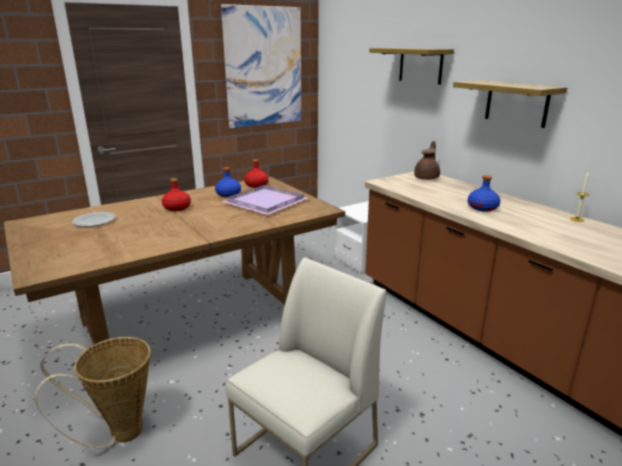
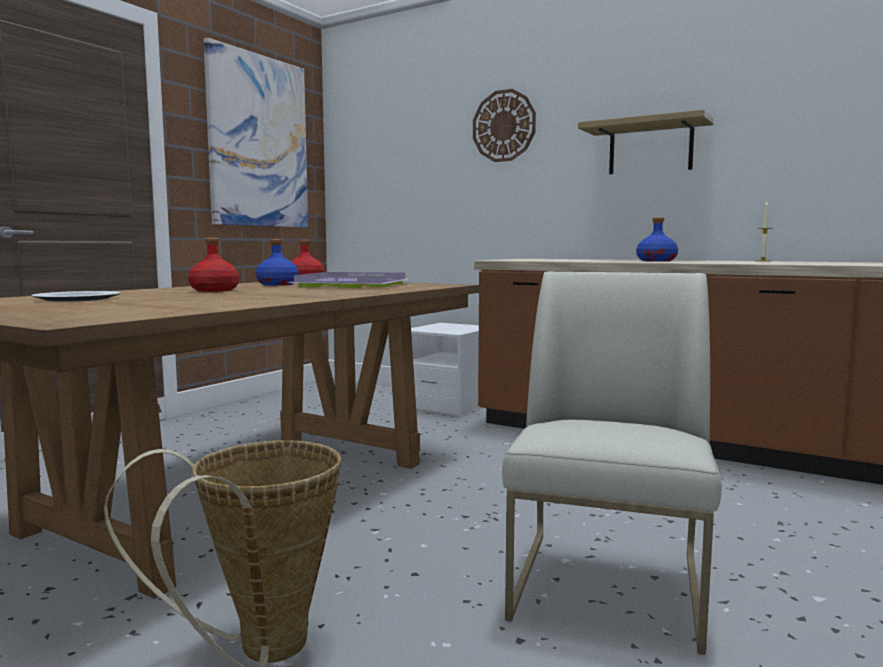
camera: 25 degrees left, 15 degrees down
shelf [369,48,454,85] -> wall clock [473,89,536,162]
brown teapot [414,141,440,180] -> none

